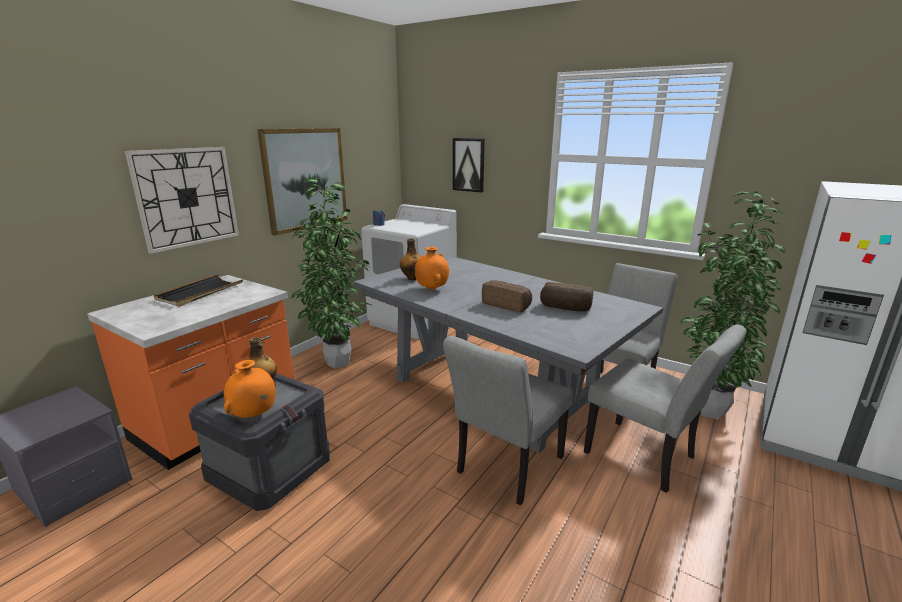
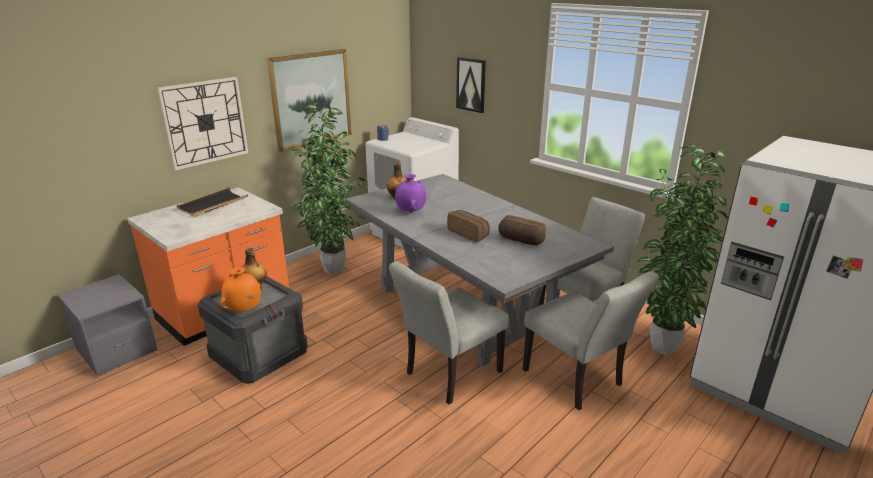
camera: 10 degrees right, 5 degrees up
orange vase [415,247,449,290] -> purple vase [395,174,426,213]

